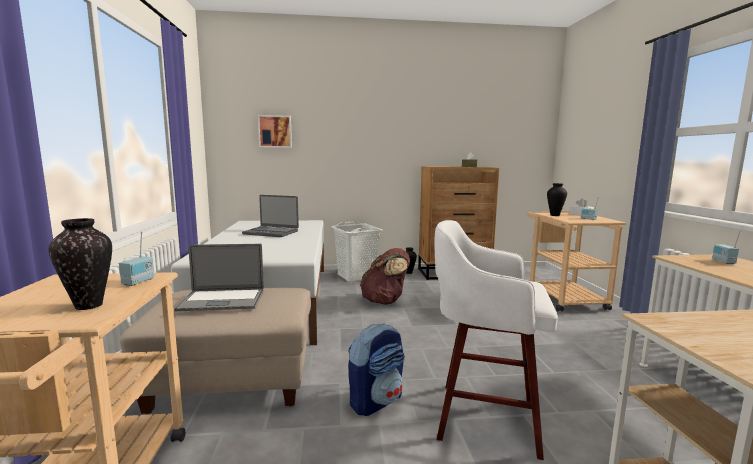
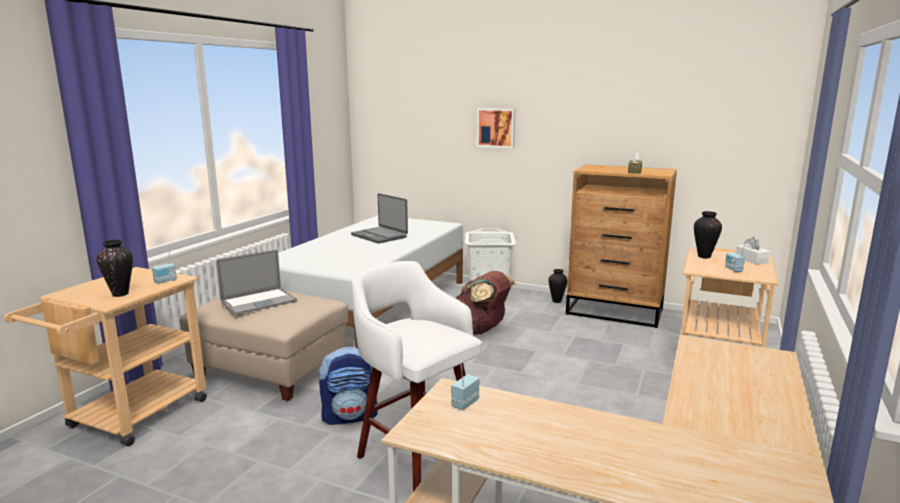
camera: 30 degrees right, 5 degrees up
laptop [174,244,264,311] -> laptop turned 60 degrees counterclockwise [216,250,297,315]
picture [258,115,292,148] -> picture moved to [477,108,515,148]
radio [712,230,741,264] -> radio moved to [451,362,479,410]

